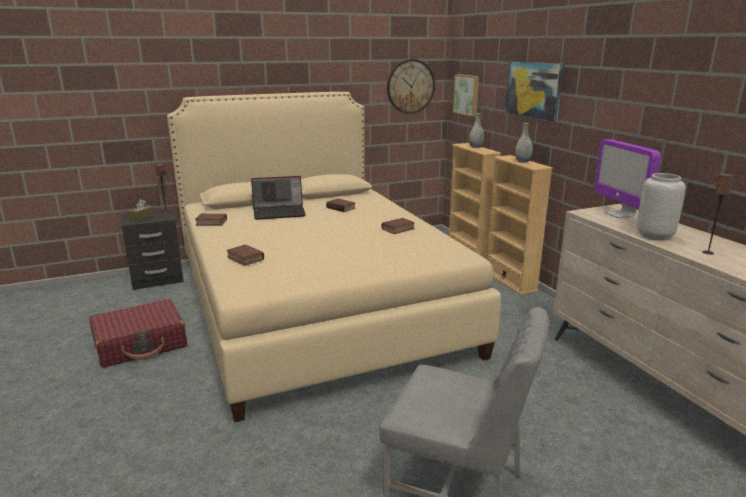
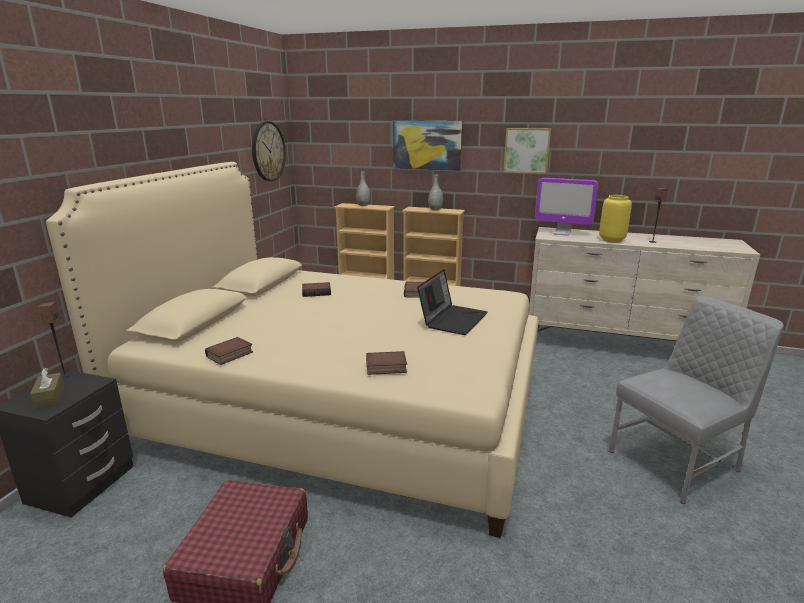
camera: 50 degrees left, 0 degrees up
laptop [251,176,306,220] -> laptop moved to [417,269,487,335]
picture [453,74,479,117] -> picture moved to [503,128,551,174]
grey vase [637,173,686,240] -> yellow vase [599,195,632,242]

